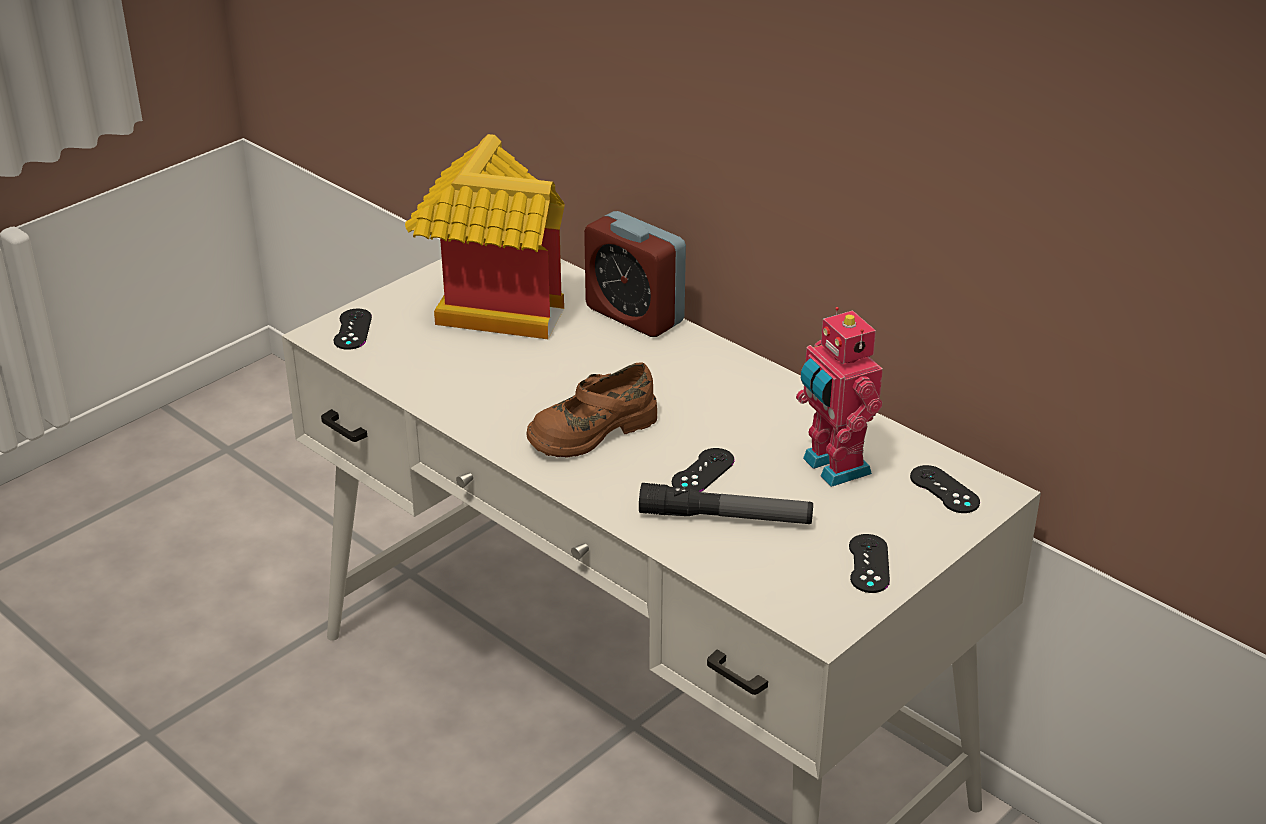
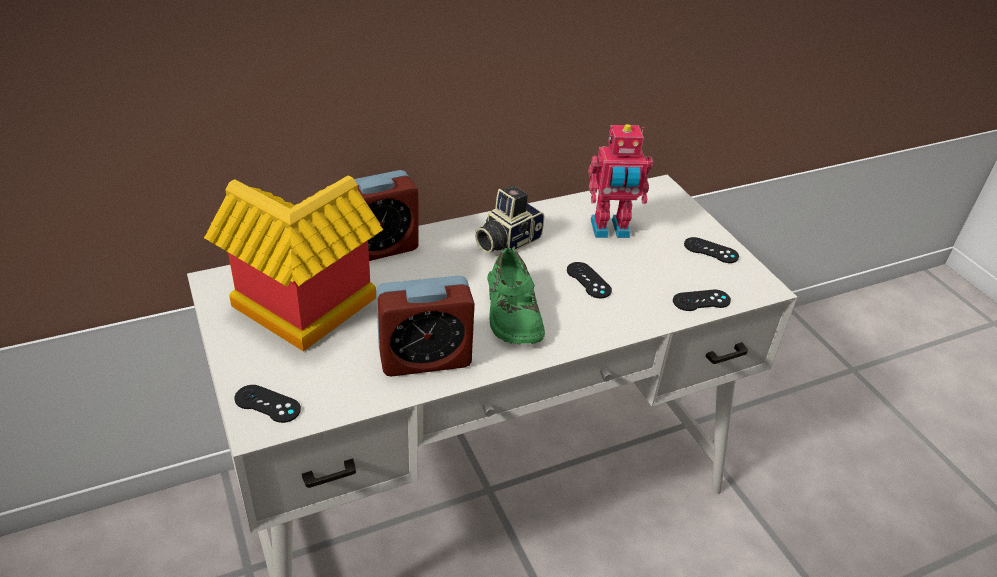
camera: 70 degrees left, 5 degrees up
brown shoe [526,362,657,458] -> green shoe [487,248,545,345]
flashlight [639,483,813,524] -> none
black game controller [910,465,980,513] -> black game controller moved to [673,290,731,311]
none -> alarm clock [376,275,475,377]
none -> camera [475,186,544,253]

